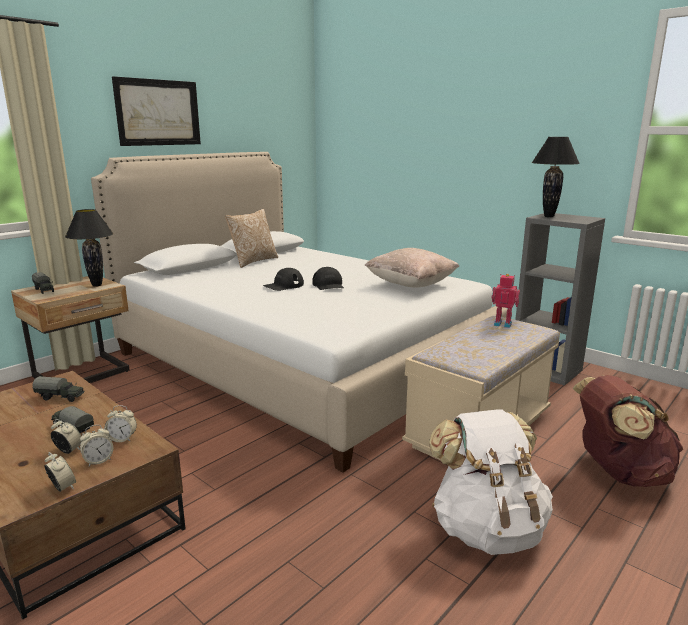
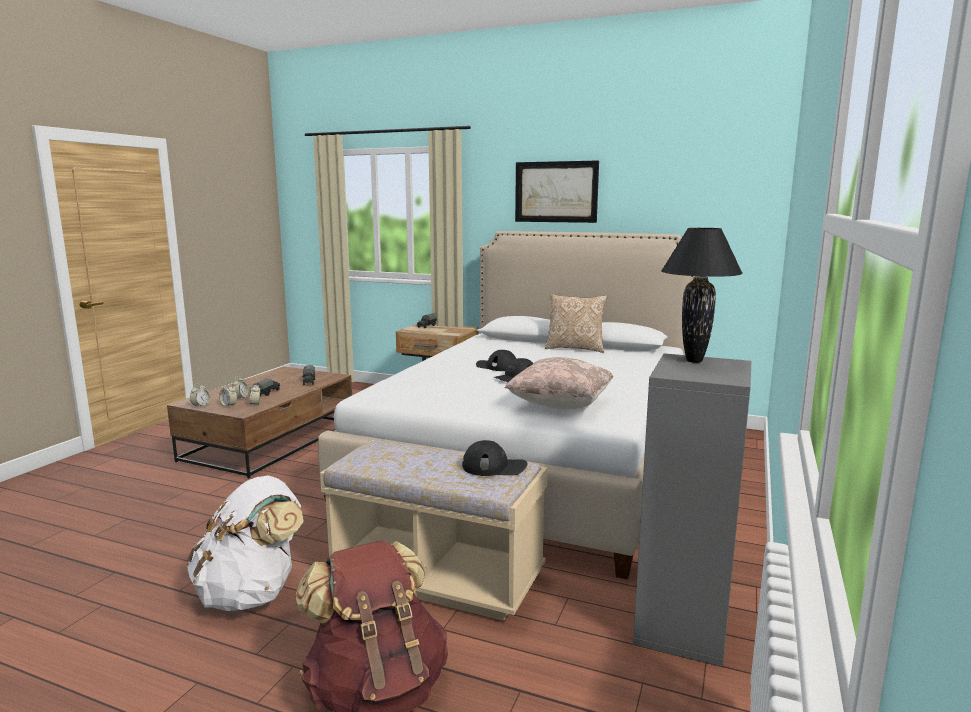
camera: 70 degrees right, 5 degrees down
black table lamp [65,209,113,287] -> none
toy robot [492,274,520,328] -> black cap [462,440,528,476]

